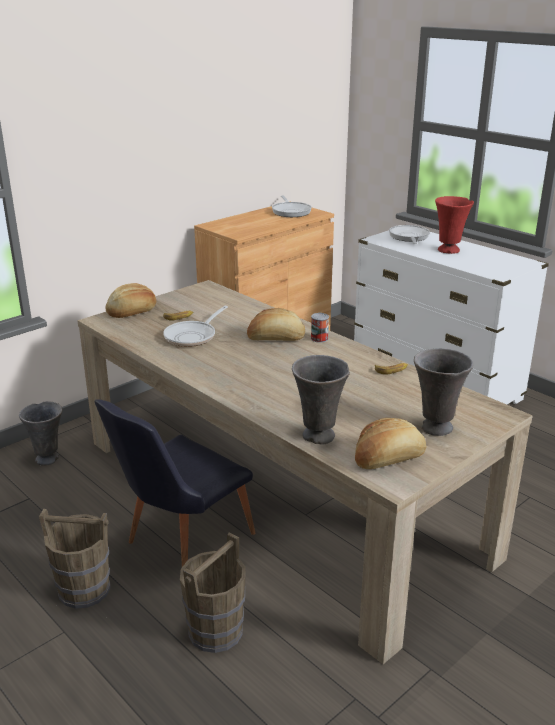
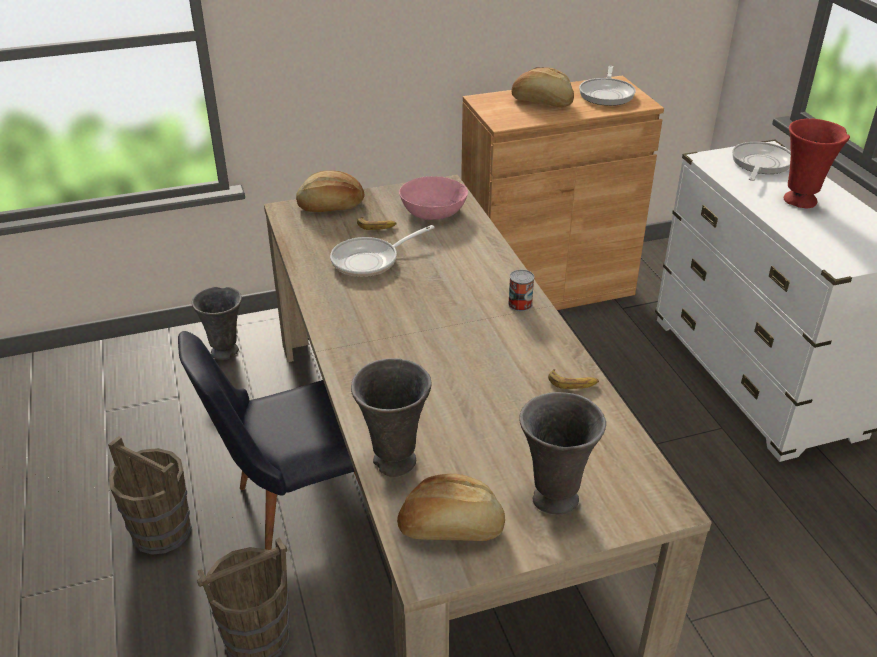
camera: 25 degrees right, 10 degrees up
bread [247,308,305,341] -> bread moved to [511,68,574,107]
none -> pink bowl [399,176,468,220]

